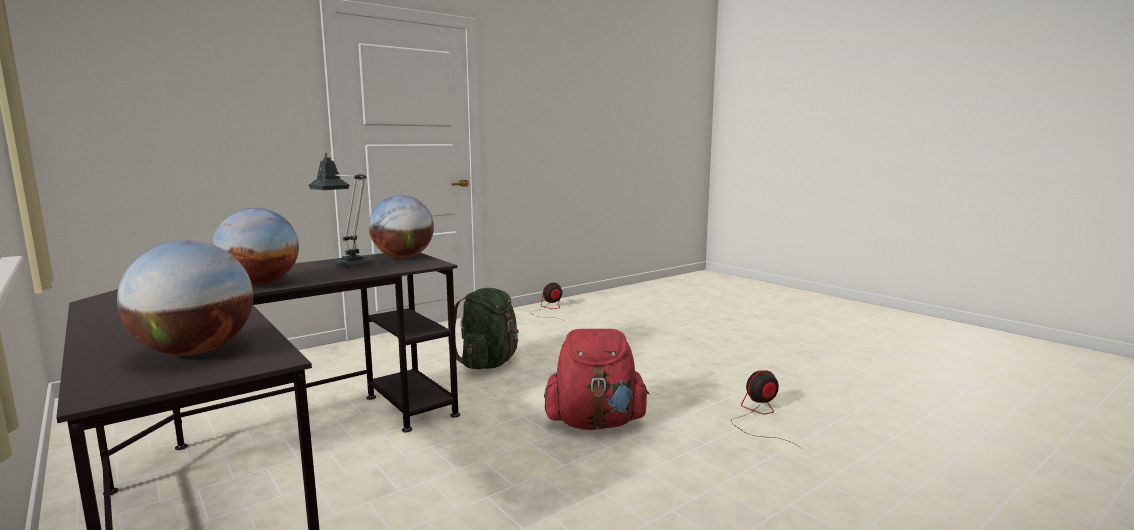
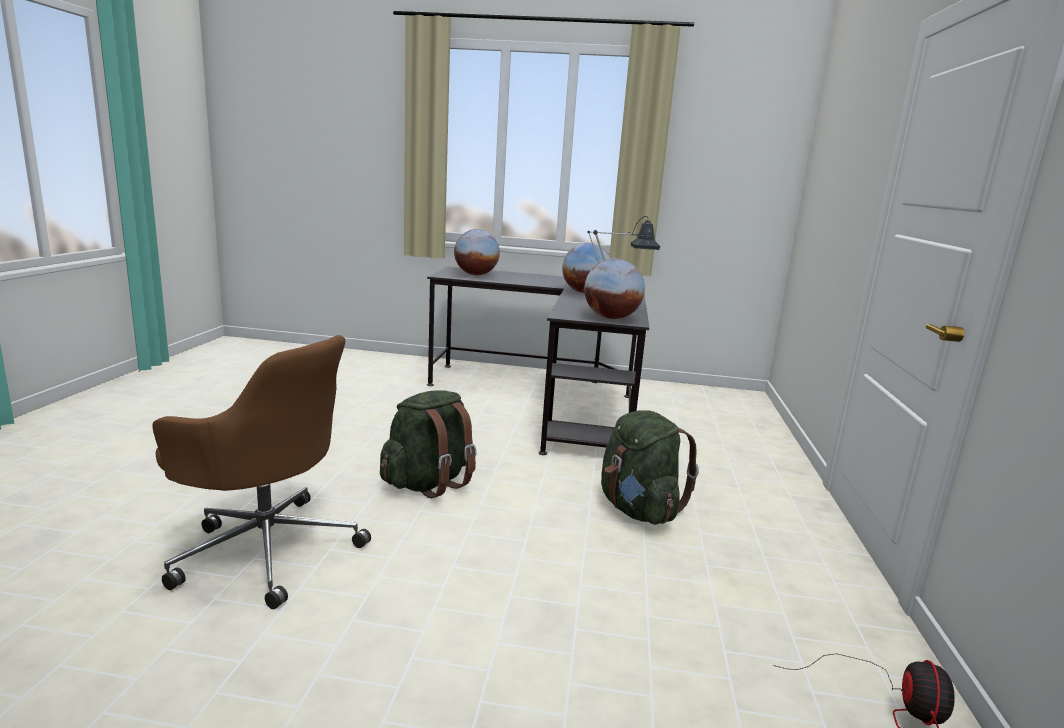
camera: 135 degrees right, 5 degrees up
red backpack [544,329,650,430] -> green backpack [380,390,476,499]
fan [731,370,801,448] -> brown office chair [153,335,371,609]

